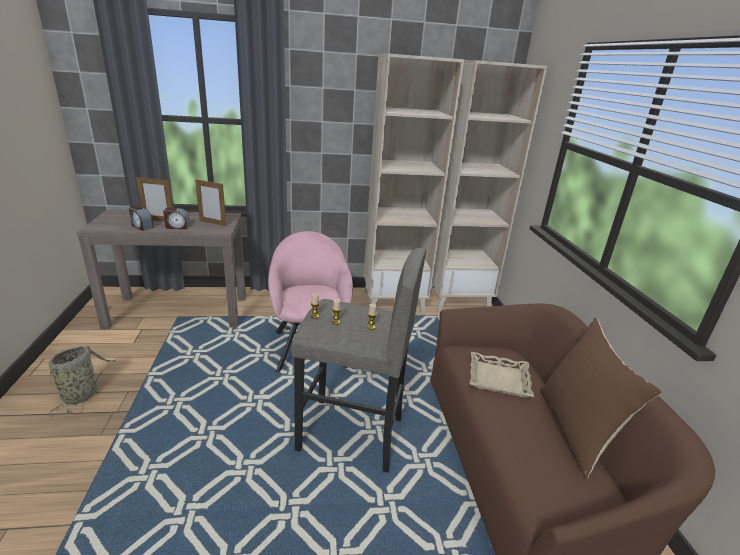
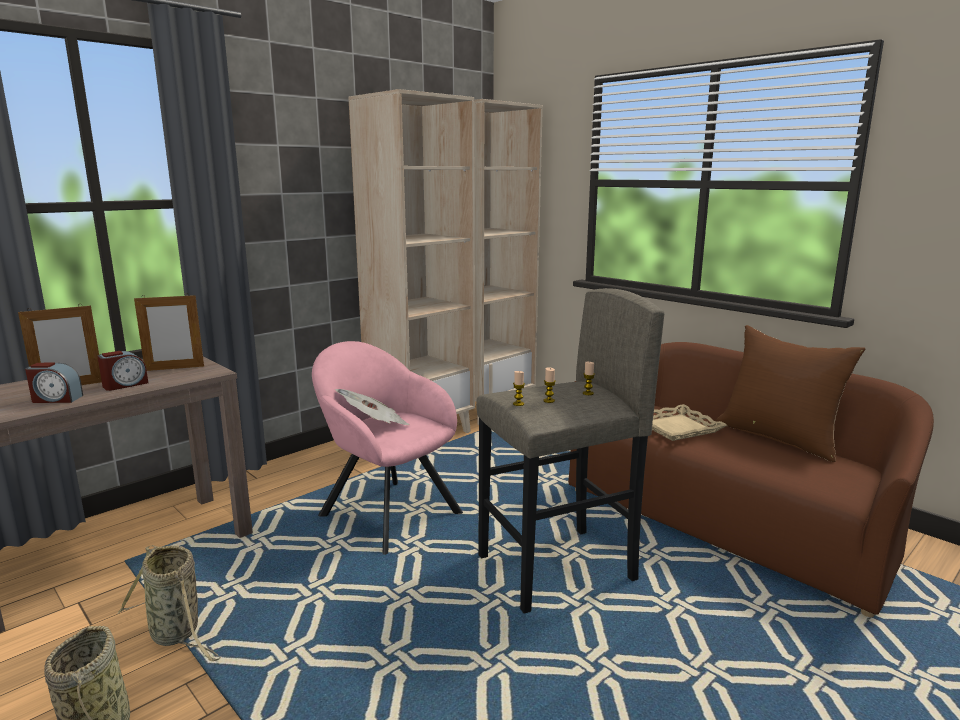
camera: 35 degrees left, 10 degrees down
none -> basket [117,545,221,661]
none -> newspaper [335,389,410,425]

